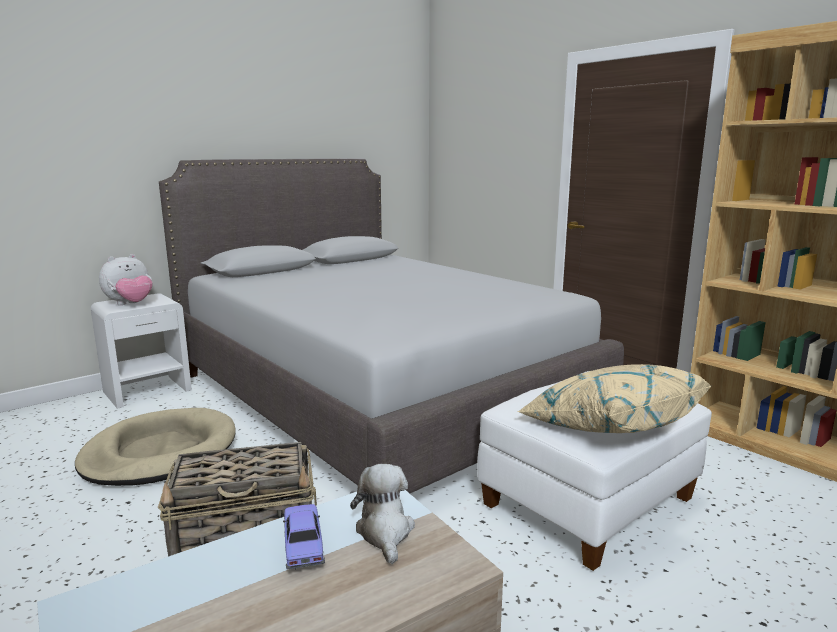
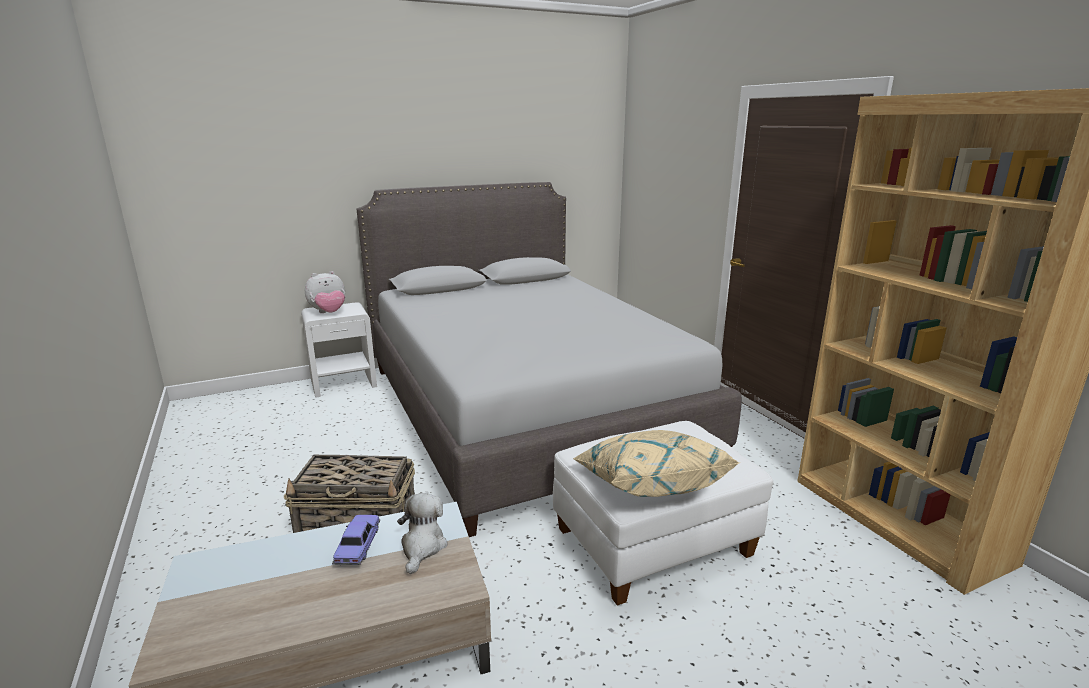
camera: 15 degrees right, 5 degrees up
beige dog bed [75,408,236,486] -> none

